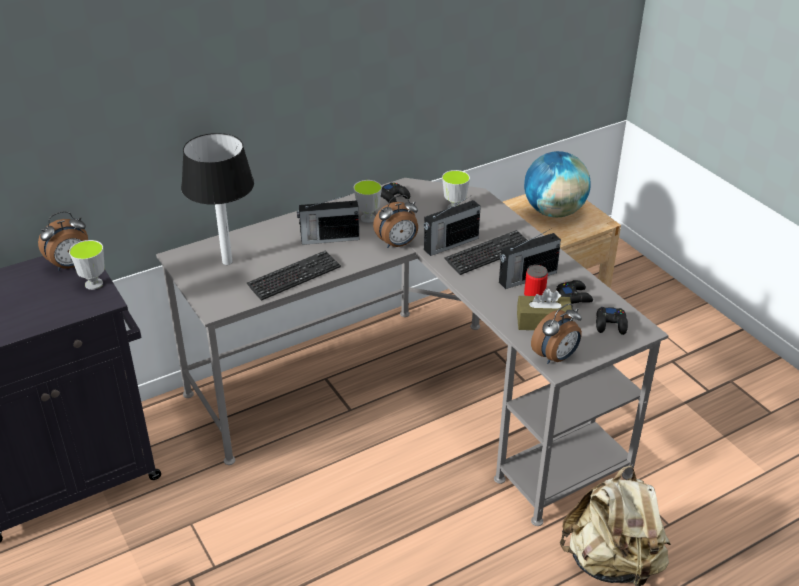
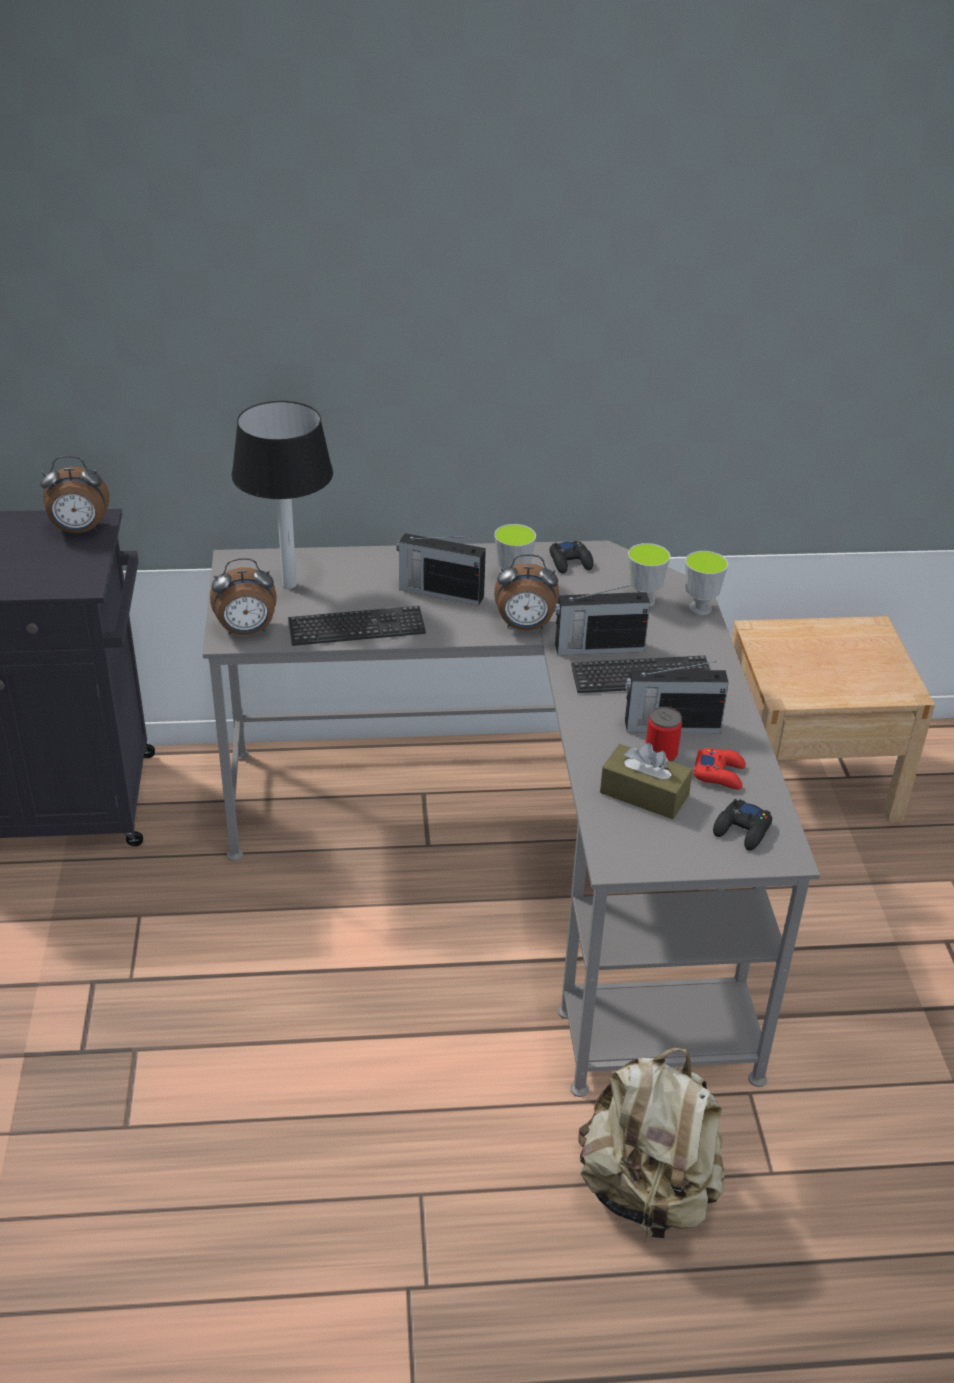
camera: 25 degrees right, 0 degrees up
cup [69,240,105,290] -> cup moved to [685,551,728,615]
globe [524,151,591,217] -> none
alarm clock [531,304,582,364] -> alarm clock moved to [210,558,277,635]
black game controller [556,280,593,304] -> red game controller [693,748,746,790]

